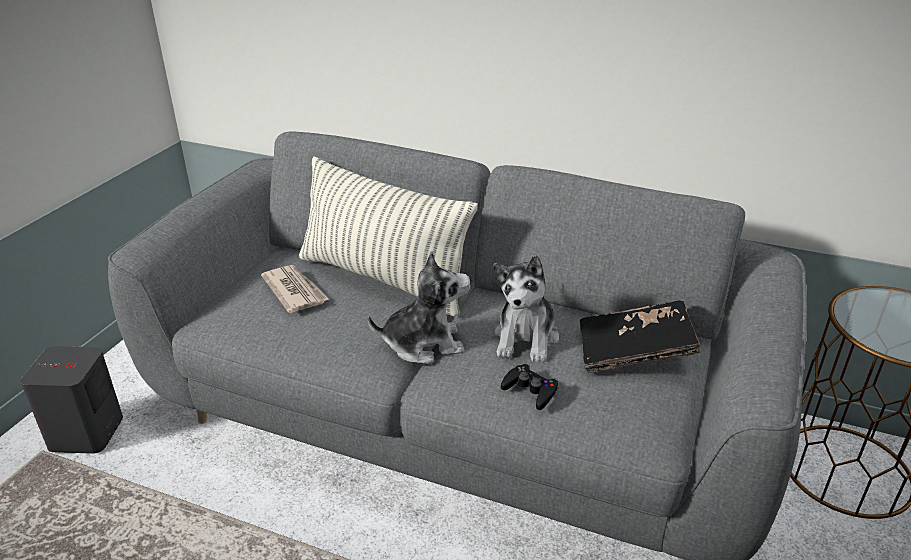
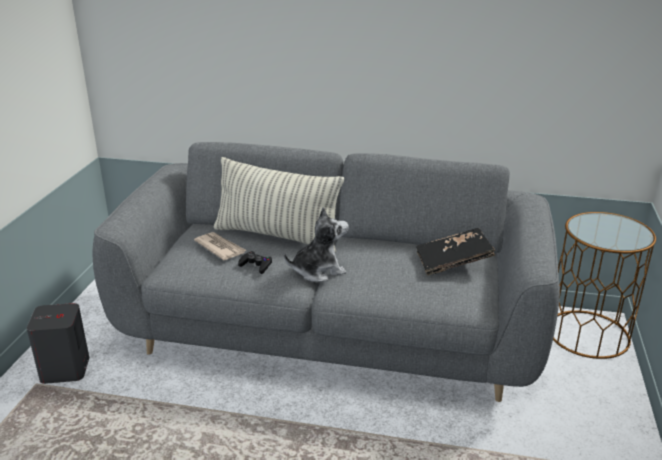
camera: 10 degrees left, 5 degrees down
plush toy [493,255,559,363] -> none
black game controller [501,364,558,410] -> black game controller moved to [238,251,272,274]

